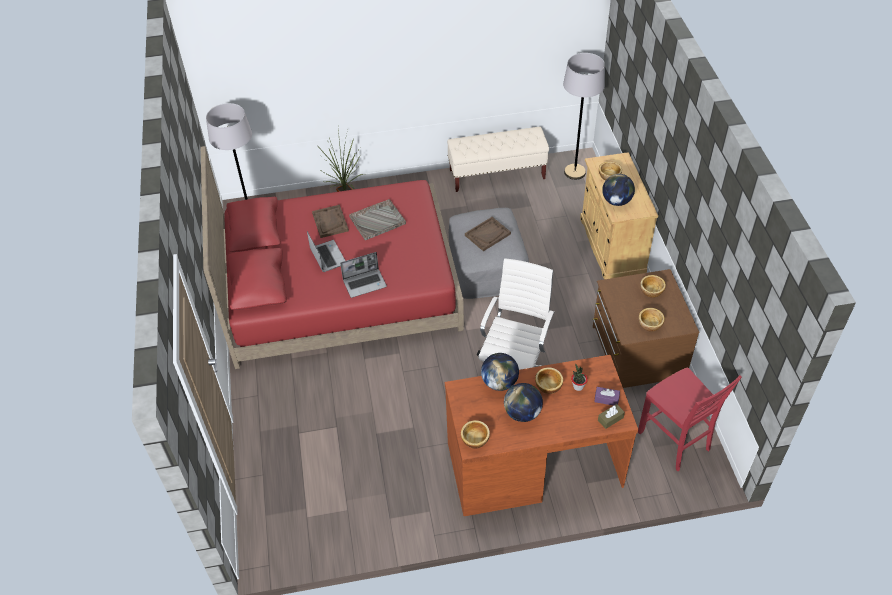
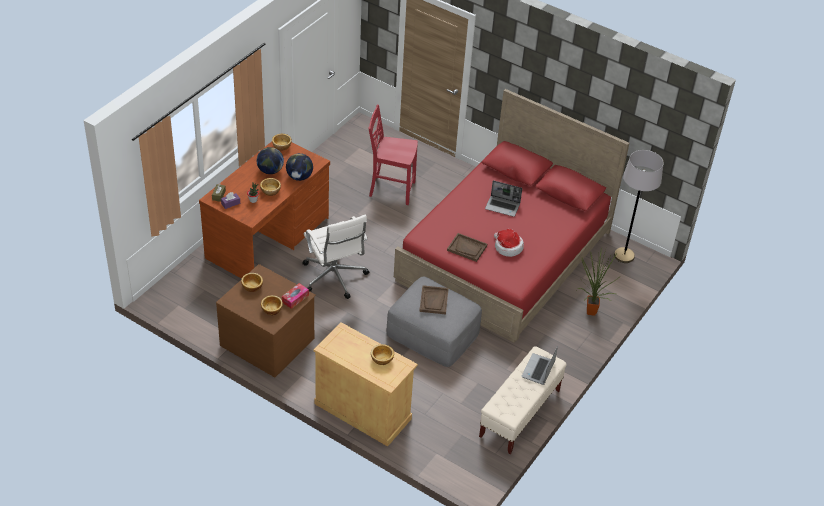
camera: 130 degrees right, 5 degrees down
brown tray [312,205,349,238] -> brown tray moved to [447,233,487,262]
laptop [340,252,387,298] -> laptop moved to [522,346,558,385]
grey tray [349,199,406,240] -> hat [494,229,524,257]
grey floor lamp [563,53,605,180] -> none
globe [602,174,635,206] -> none
red chair [638,368,742,471] -> red chair moved to [368,105,418,205]
none -> tissue box [282,283,309,309]

